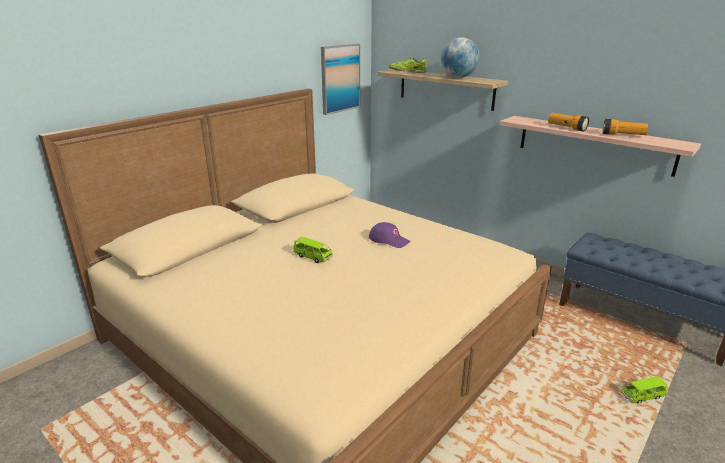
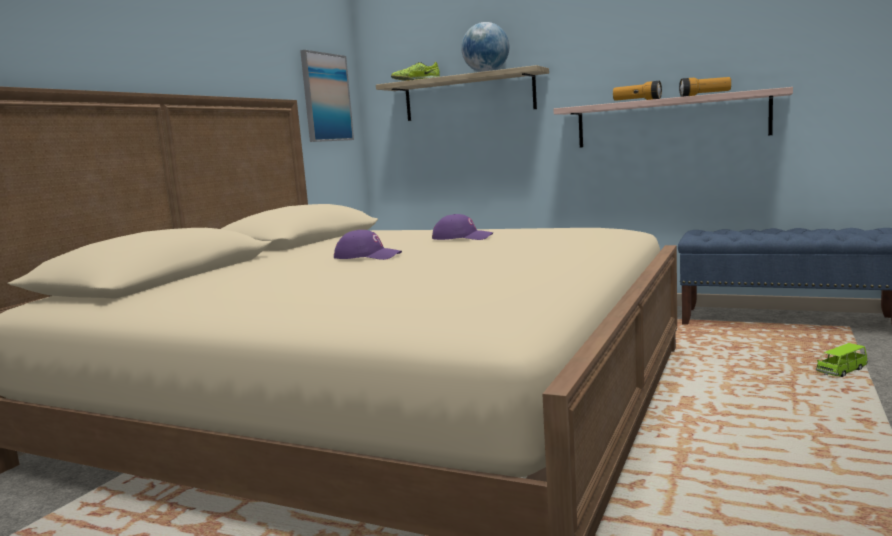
camera: 15 degrees left, 15 degrees down
green toy car [293,237,333,263] -> purple cap [334,230,402,260]

